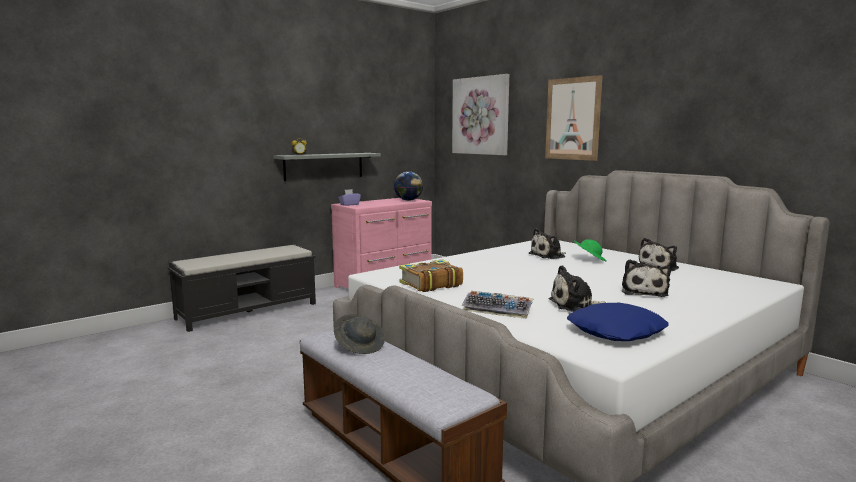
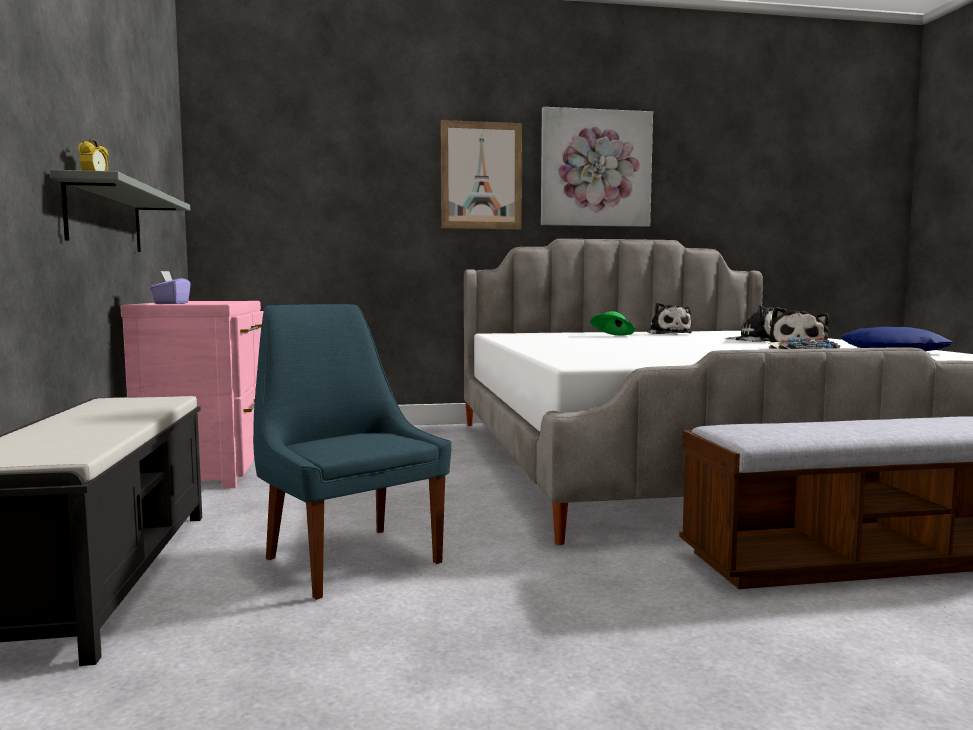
camera: 60 degrees left, 5 degrees down
grey hat [334,314,385,354] -> none
globe [394,171,423,201] -> none
book [399,259,463,292] -> none
picture [452,74,509,155] -> picture moved to [541,107,653,227]
plush toy [528,228,566,259] -> none
none -> blue chair [253,304,451,600]

